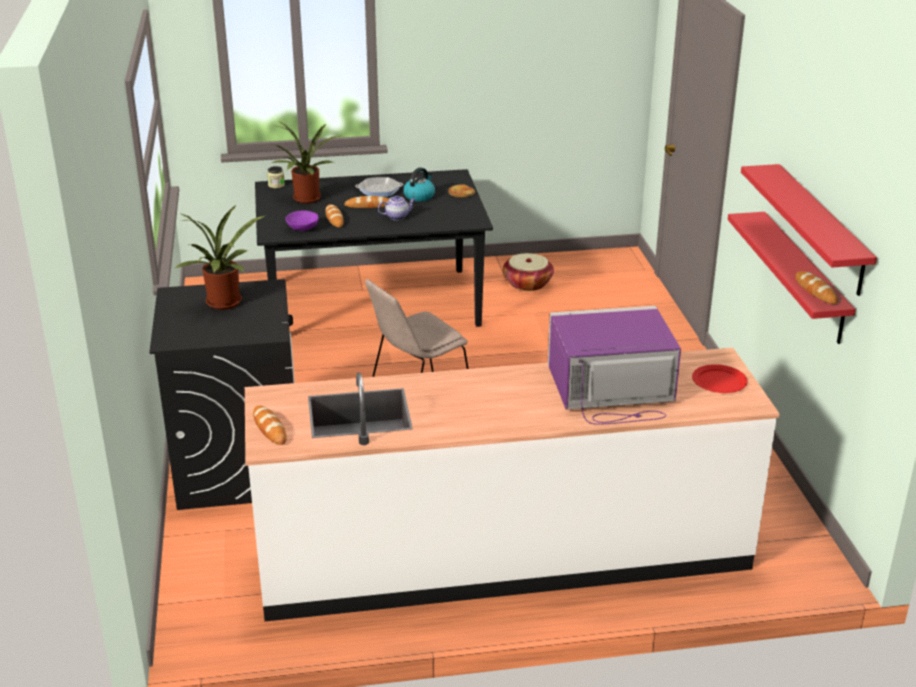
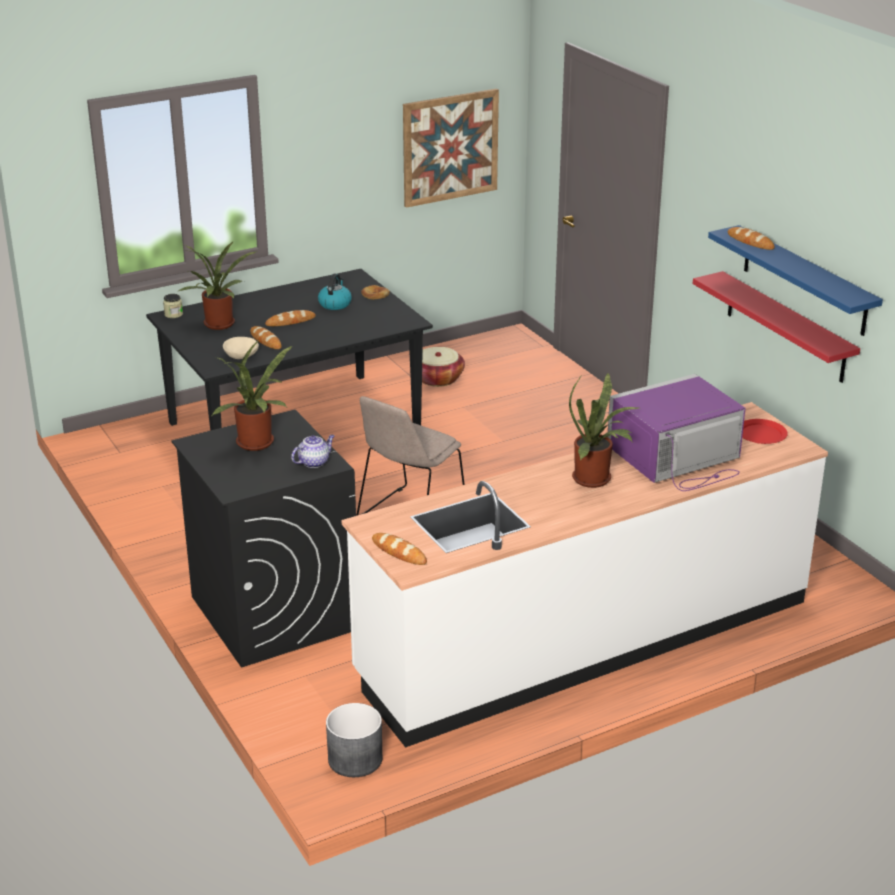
camera: 20 degrees left, 0 degrees up
purple bowl [285,210,319,231] -> beige bowl [223,337,259,359]
frying pan [356,177,403,197] -> none
teapot [378,195,415,220] -> teapot moved to [291,435,335,468]
red shelf [741,164,877,296] -> blue shelf [708,225,883,336]
bread [795,271,838,304] -> bread moved to [728,227,775,250]
none -> grey planter [326,703,382,777]
none -> picture [403,89,499,208]
none -> potted plant [569,372,639,488]

